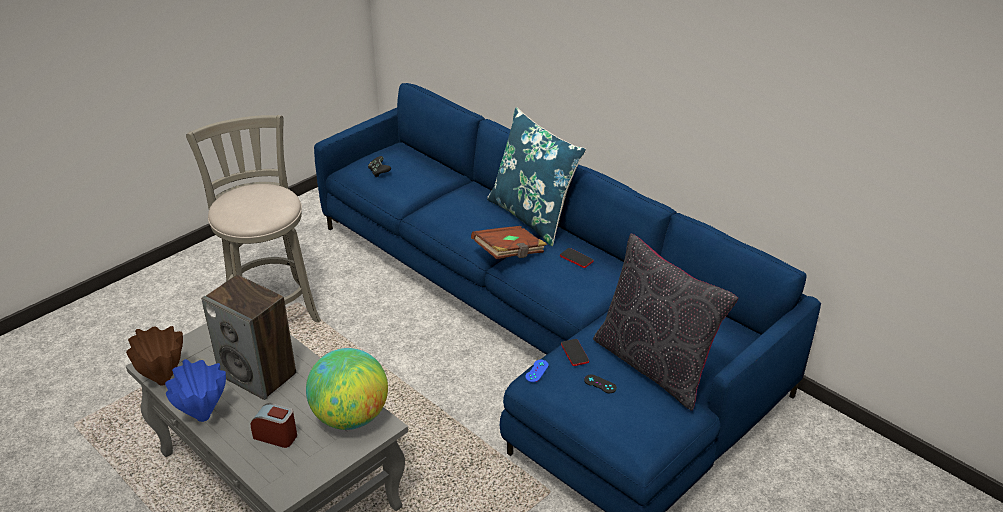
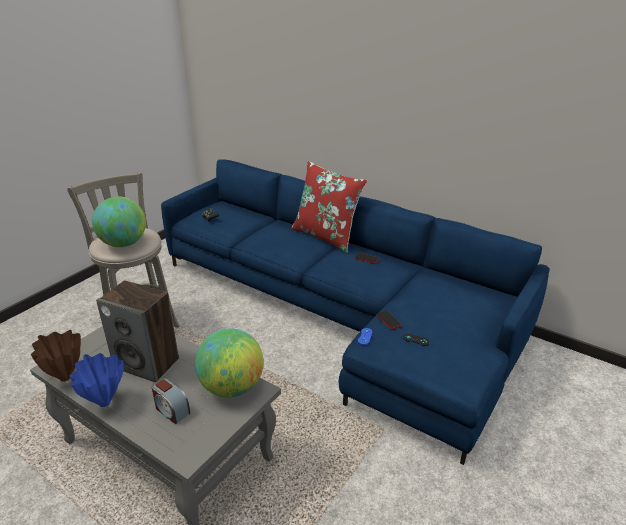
camera: 10 degrees left, 5 degrees down
alarm clock [251,403,297,448] -> alarm clock turned 150 degrees counterclockwise [151,378,190,424]
brown book [471,226,547,259] -> none
blue pillow [487,107,586,246] -> red pillow [291,161,367,253]
black pillow [593,233,738,411] -> none
none -> globe [92,196,146,247]

